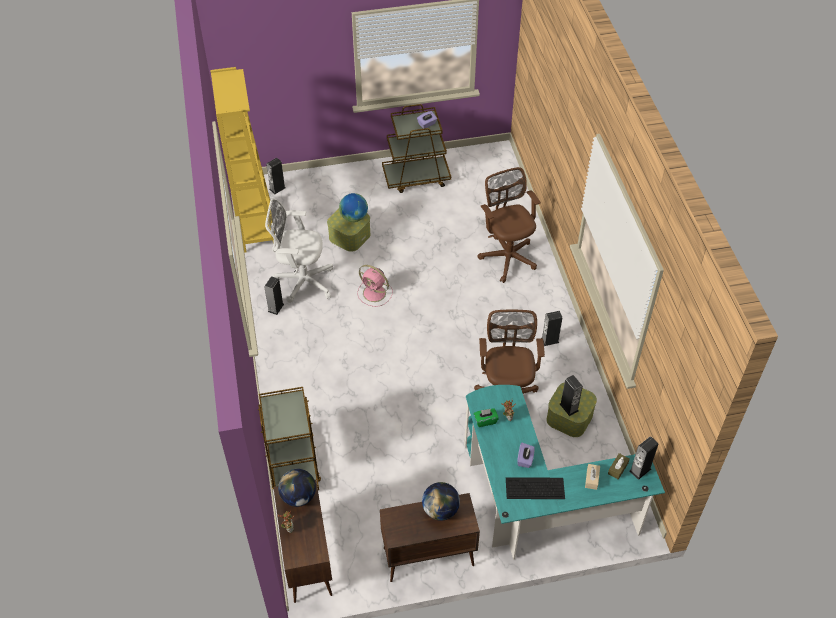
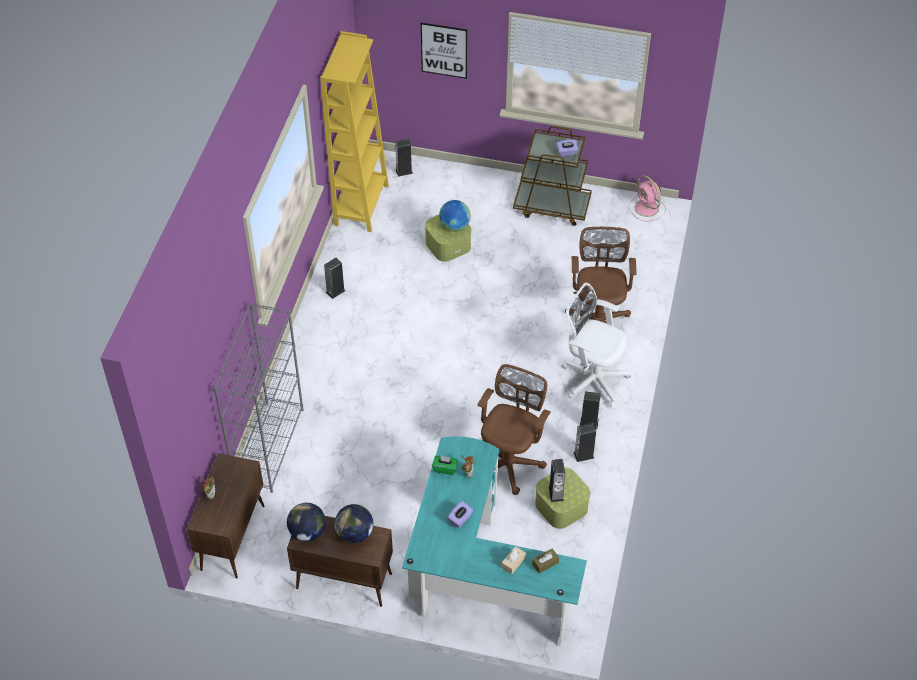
camera: 25 degrees right, 0 degrees up
brown cart [258,387,321,490] -> grey bookcase [214,303,304,493]
white office chair [265,198,333,303] -> white office chair moved to [561,283,633,409]
globe [278,469,316,507] -> globe moved to [287,503,326,542]
pink fan [357,265,393,307] -> pink fan moved to [629,175,666,222]
keyboard [506,477,565,499] -> none
speaker [629,436,658,480] -> speaker moved to [574,423,596,462]
none -> picture [421,23,467,79]

